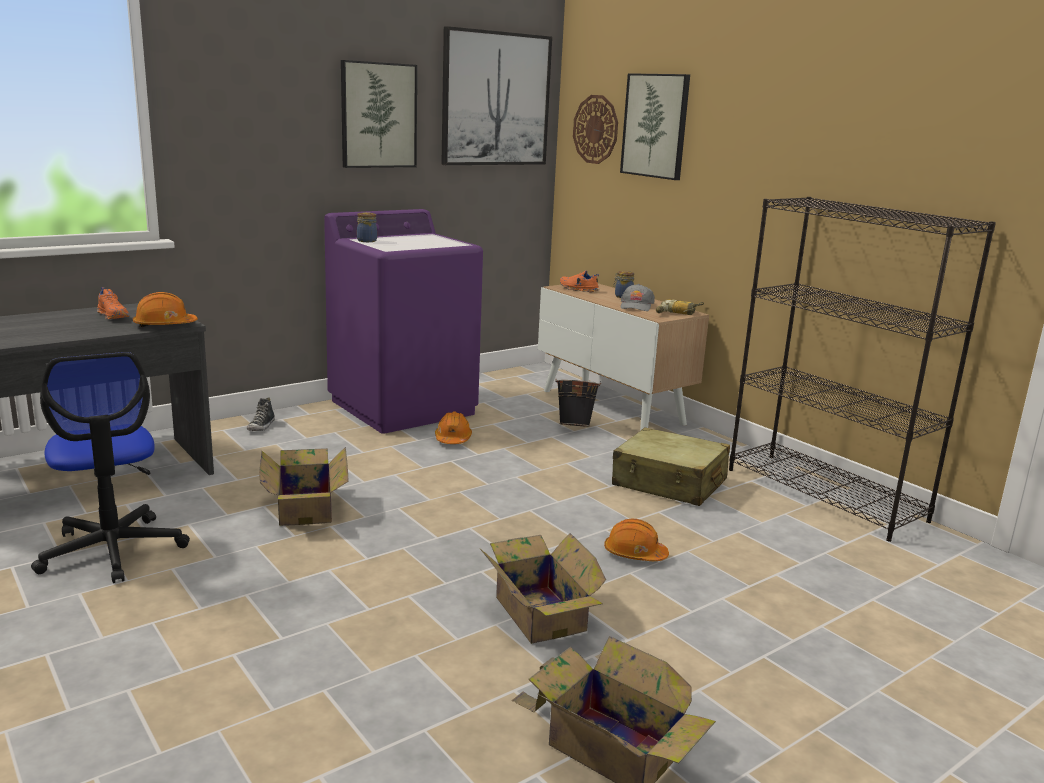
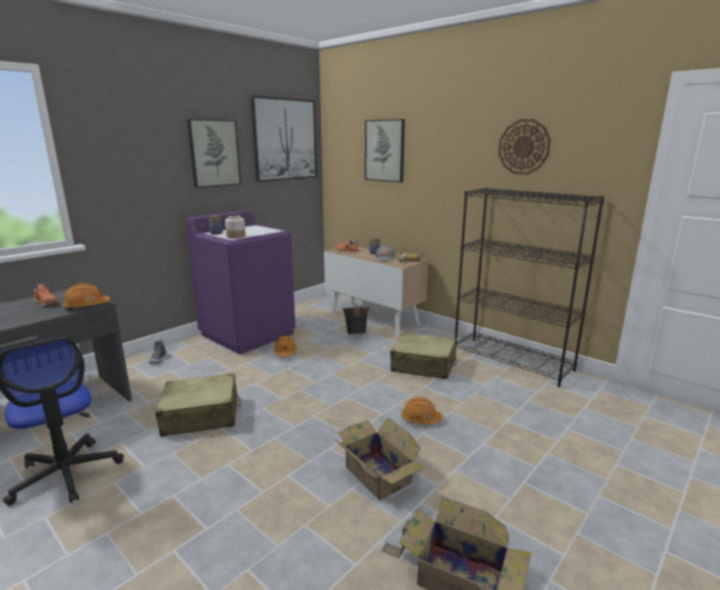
camera: 10 degrees left, 0 degrees up
cardboard box [259,447,349,526] -> beige suitcase [155,373,241,437]
wall clock [573,95,618,164] -> wall clock moved to [498,119,551,175]
none -> jar [225,215,246,239]

